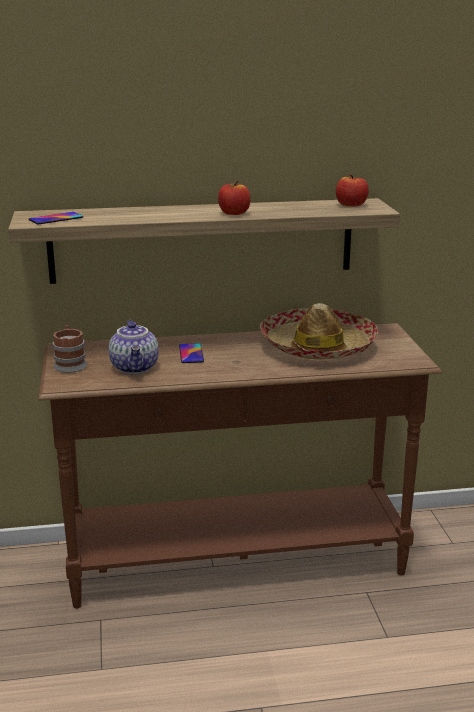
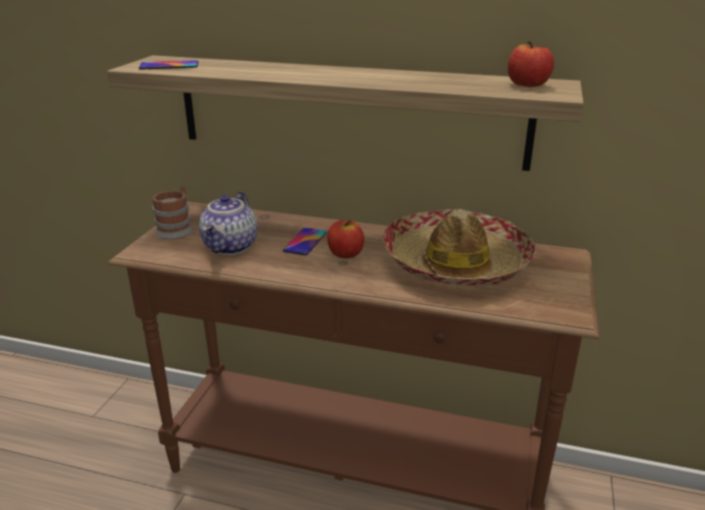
camera: 25 degrees right, 5 degrees up
apple [218,181,251,215] -> apple moved to [327,220,364,259]

